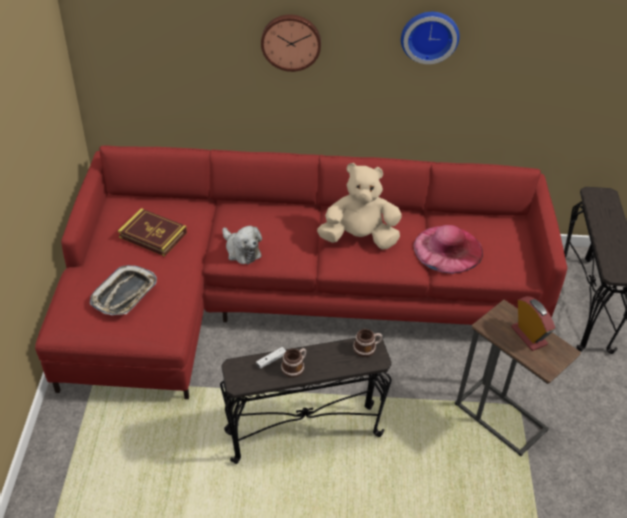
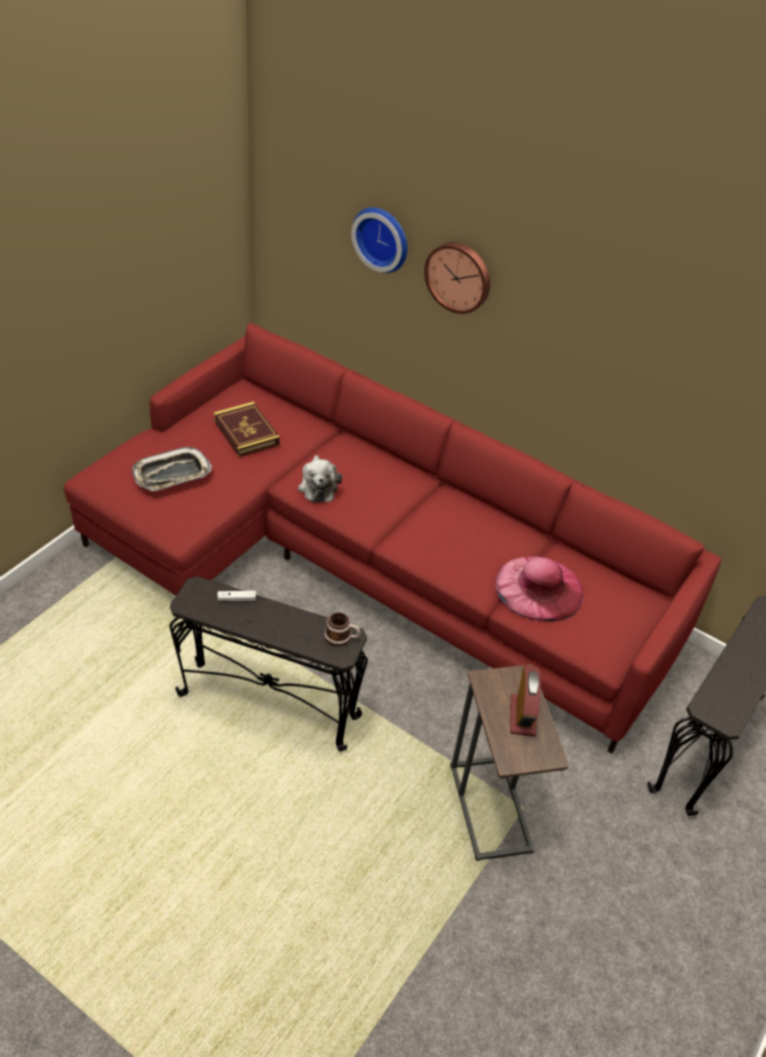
camera: 30 degrees right, 0 degrees up
mug [281,348,306,378] -> none
beige plush toy [317,163,402,250] -> none
wall clock [401,12,460,64] -> wall clock moved to [351,208,408,273]

